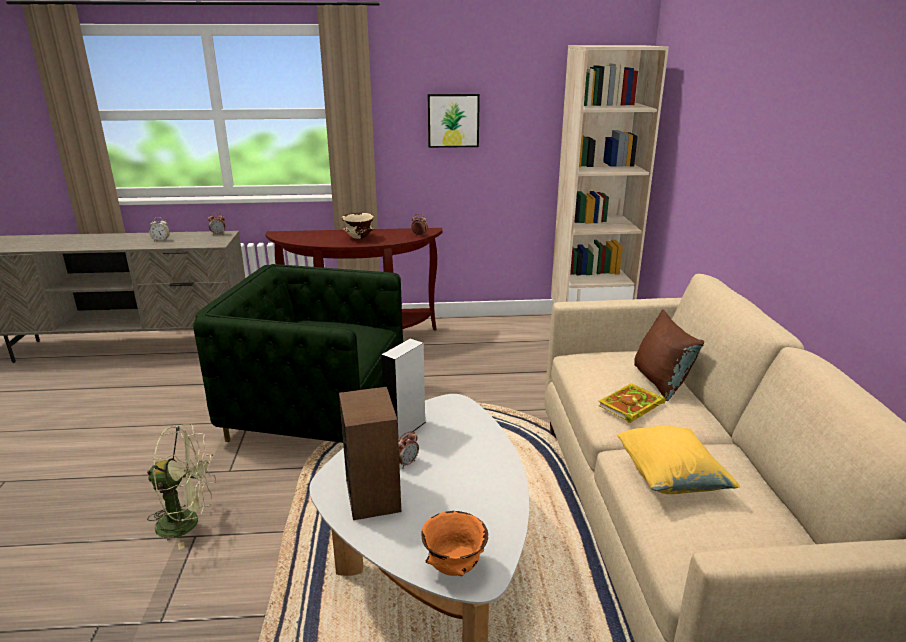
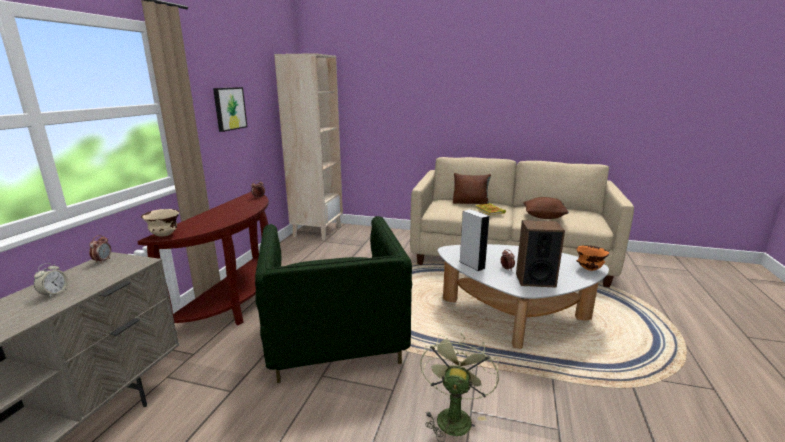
camera: 70 degrees left, 5 degrees down
green armchair [193,264,403,443] -> green armchair turned 45 degrees counterclockwise [255,216,412,383]
beige bowl [342,213,374,239] -> beige bowl moved to [141,209,179,237]
yellow pillow [617,426,740,494] -> brown pillow [523,197,569,219]

